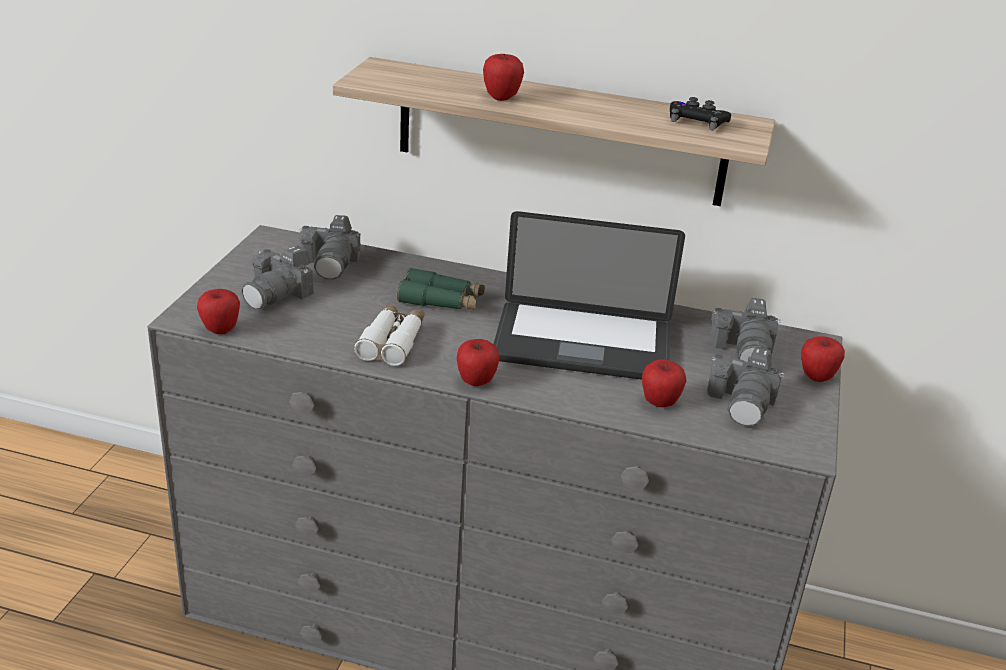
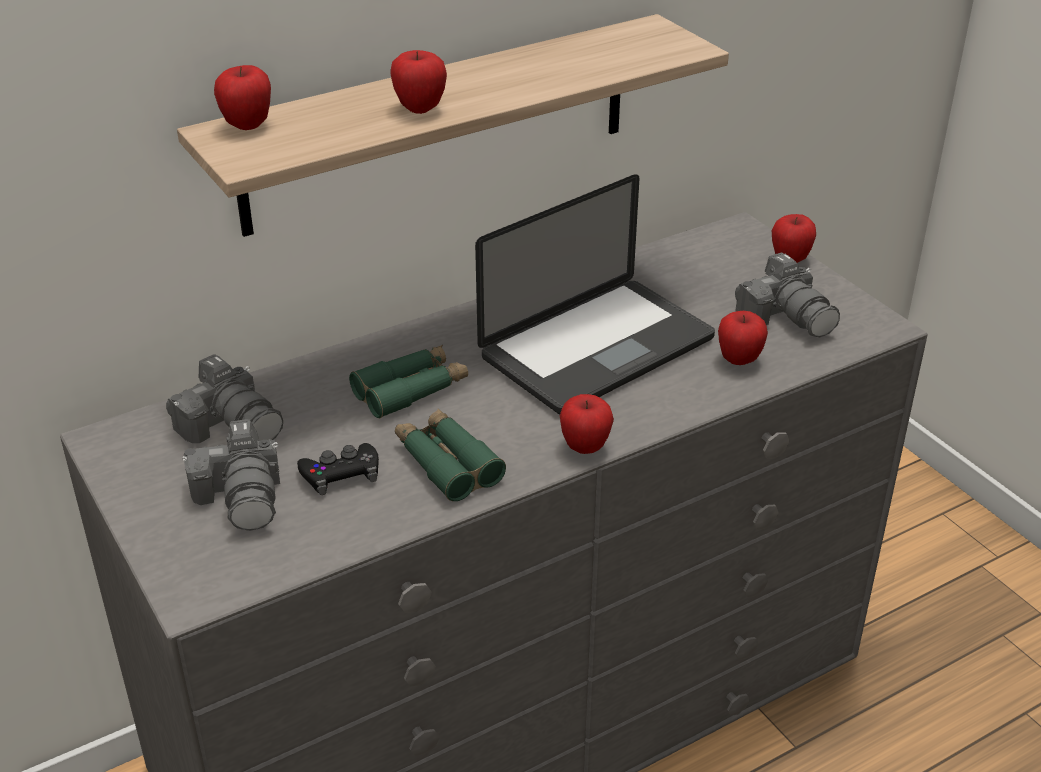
camera: 45 degrees left, 5 degrees up
apple [197,289,240,334] -> apple moved to [214,65,271,130]
white binoculars [354,304,424,366] -> green binoculars [395,409,506,501]
black game controller [670,97,731,130] -> black game controller moved to [297,443,379,495]
camera [710,298,781,362] -> none

